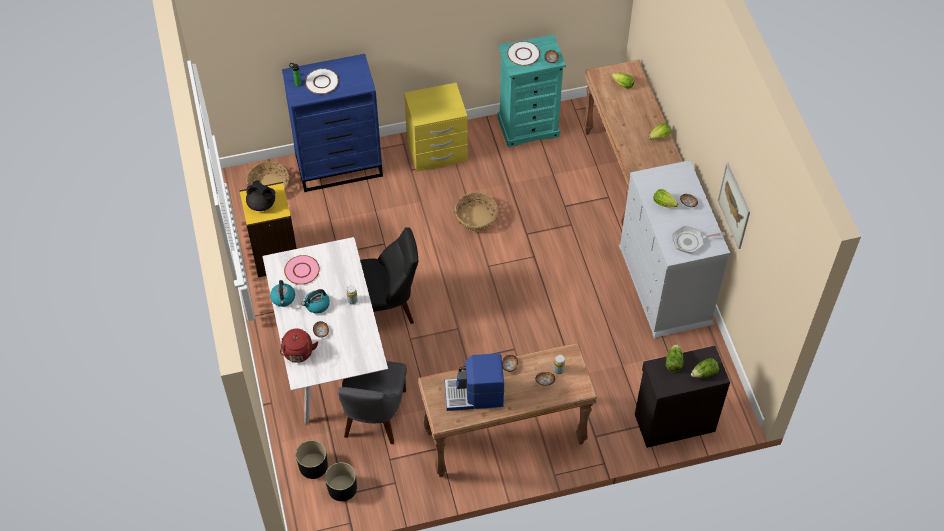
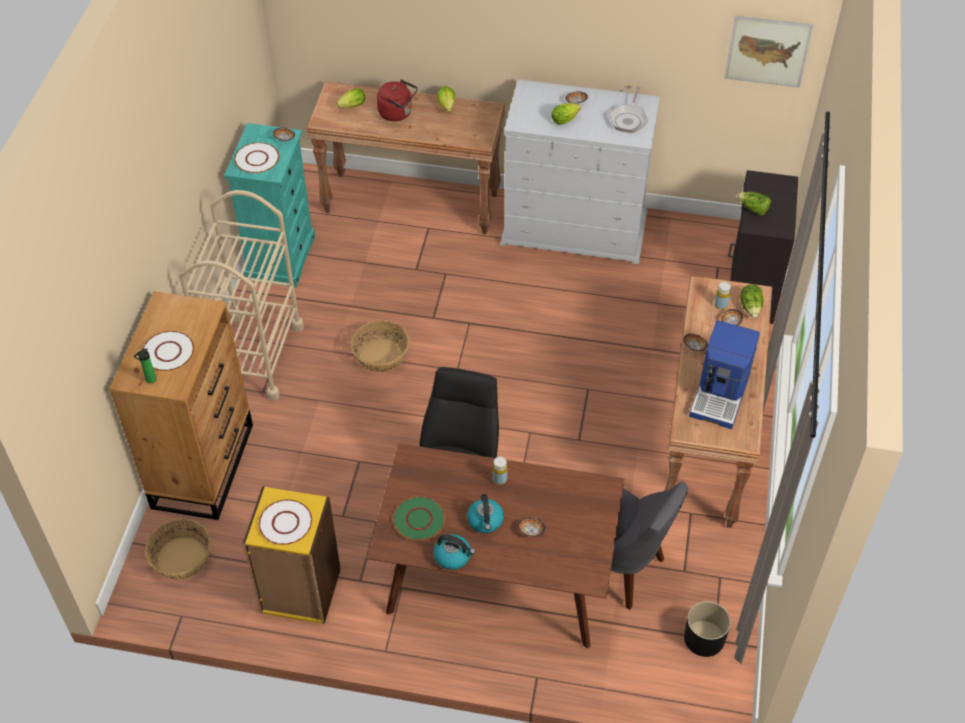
camera: 65 degrees left, 5 degrees down
black teapot [246,180,275,211] -> white plate [259,499,312,545]
white dining table [262,237,388,424] -> brown dining table [366,443,624,648]
red kettle [280,329,318,363] -> red kettle moved to [377,79,418,121]
blue dresser [282,54,383,192] -> brown dresser [109,291,253,520]
pink plate [284,255,320,285] -> green plate [393,496,446,541]
black planter [296,440,328,479] -> none
yellow nightstand [404,83,468,172] -> beige cart [179,190,304,401]
lettuce [691,358,719,378] -> lettuce moved to [740,284,764,318]
picture [717,163,750,249] -> picture moved to [724,16,813,87]

